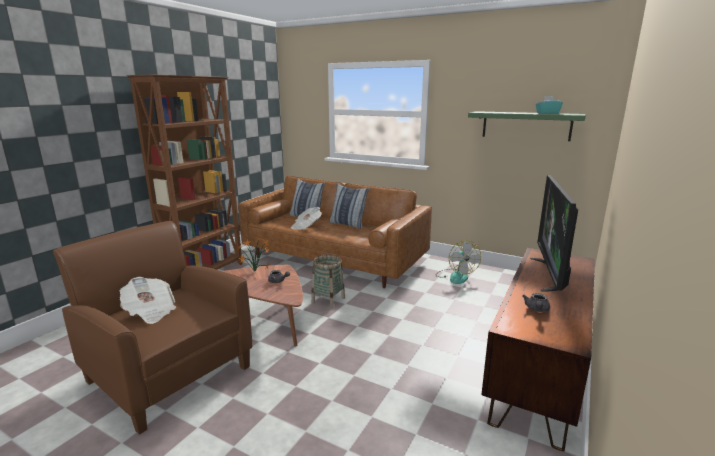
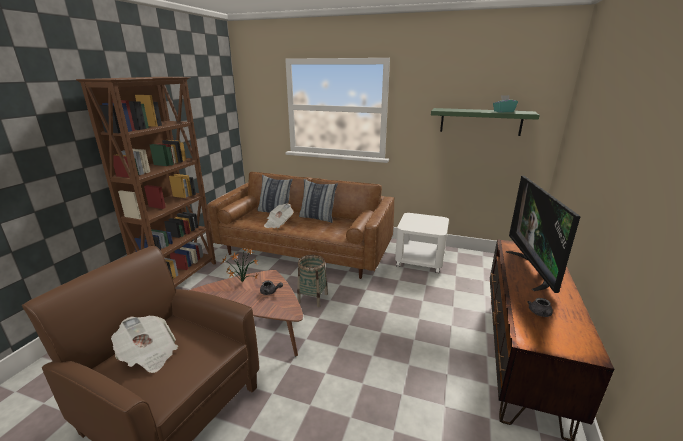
camera: 10 degrees left, 5 degrees up
fan [436,240,481,284] -> white side table [395,213,449,273]

